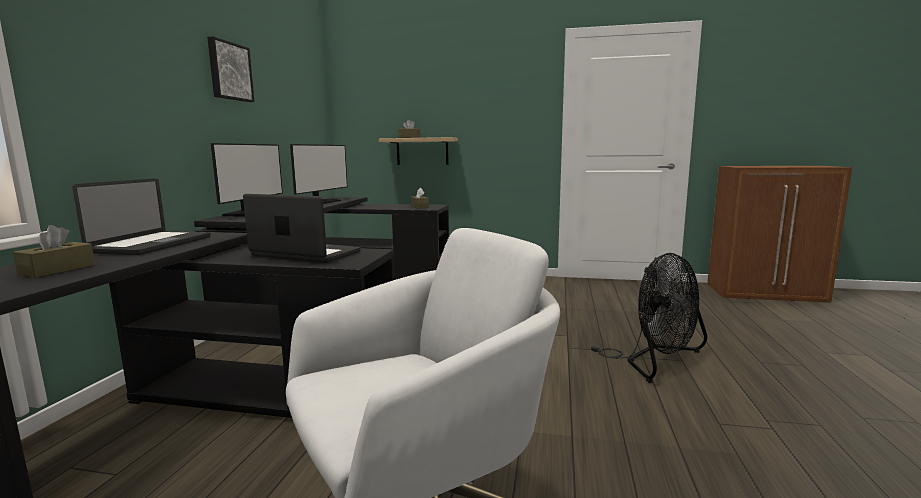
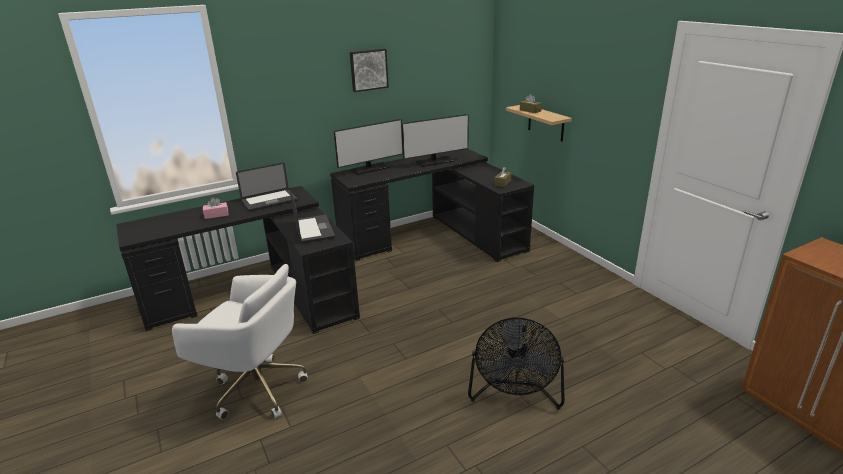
camera: 50 degrees right, 15 degrees up
brown tissue box [13,225,95,278] -> pink tissue box [203,198,229,219]

